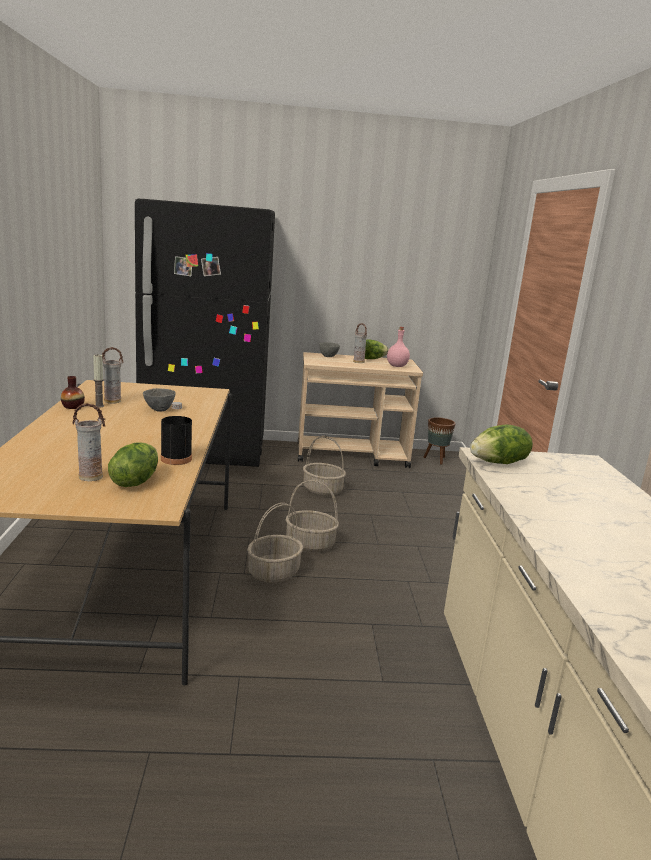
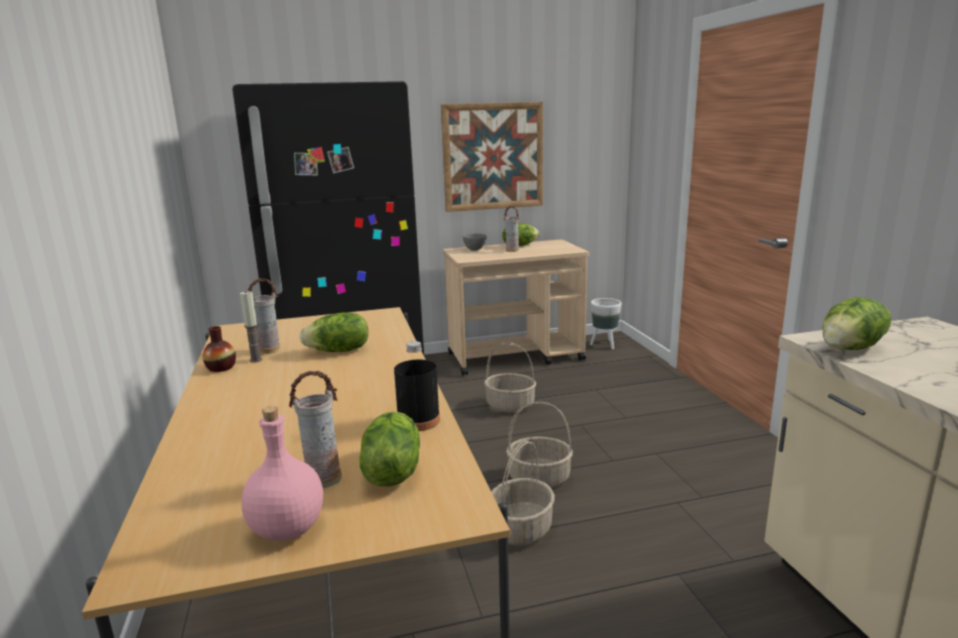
camera: 10 degrees left, 0 degrees up
grey bowl [143,388,176,412] -> lettuce [300,312,368,352]
pink bottle [387,327,410,367] -> pink bottle moved to [241,406,323,541]
brown planter [423,417,456,465] -> white planter [590,298,621,349]
none -> picture [441,102,543,212]

